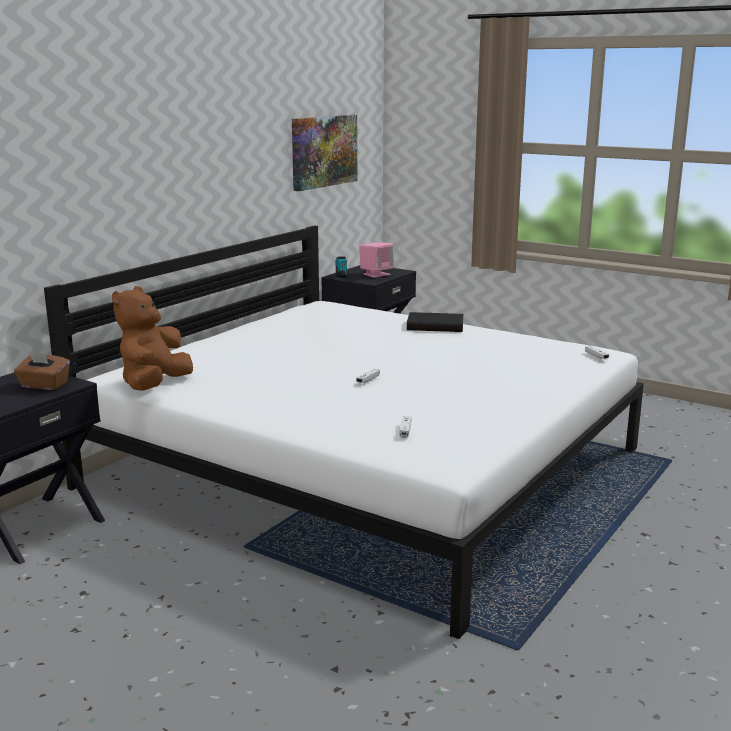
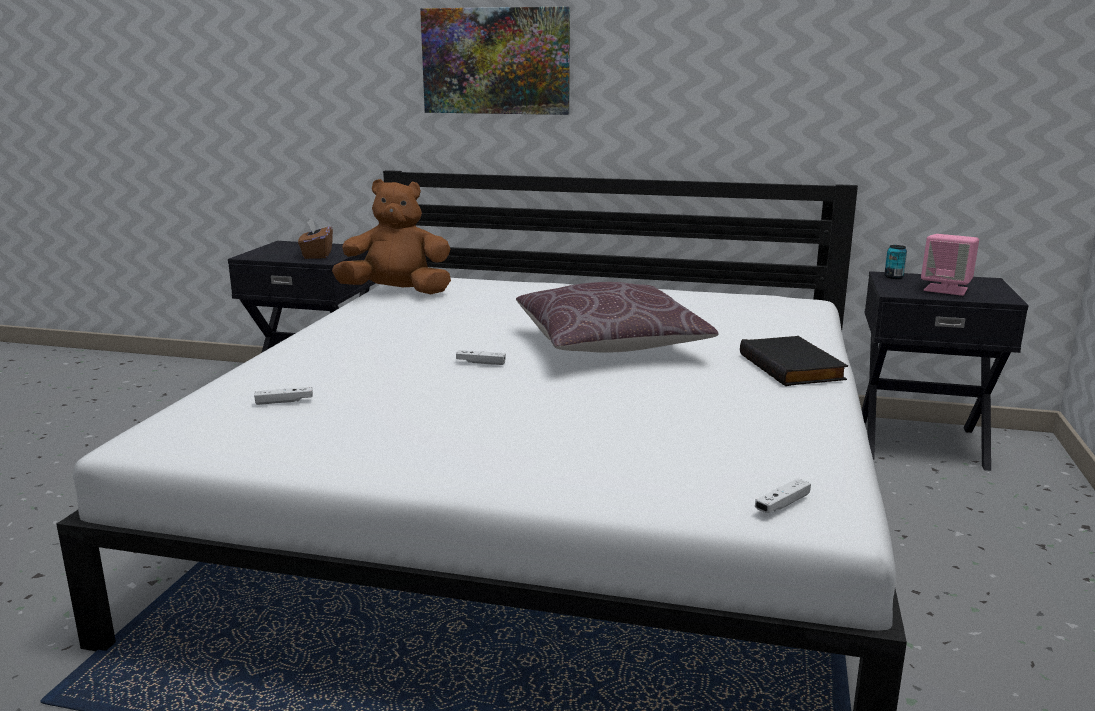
camera: 70 degrees right, 0 degrees up
picture [292,115,357,191] -> picture moved to [420,7,570,115]
none -> brown pillow [516,282,718,353]

